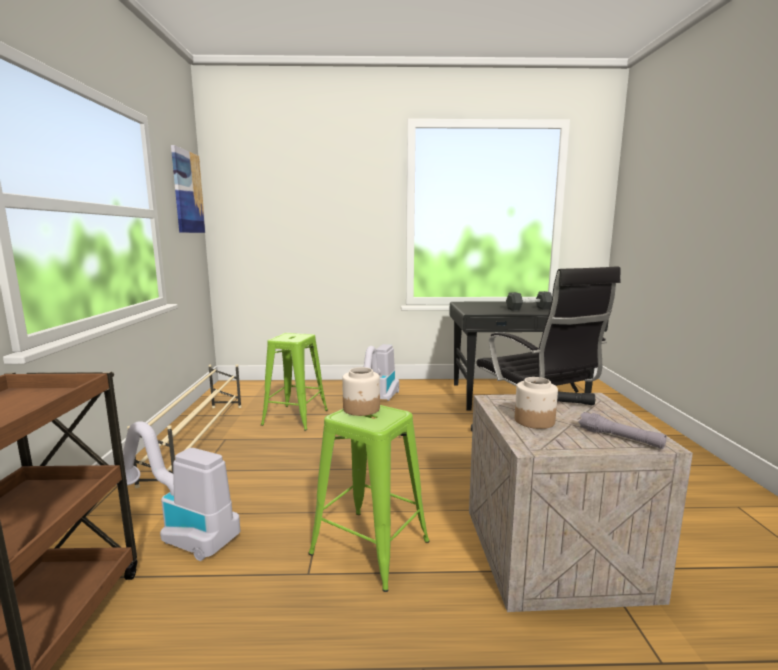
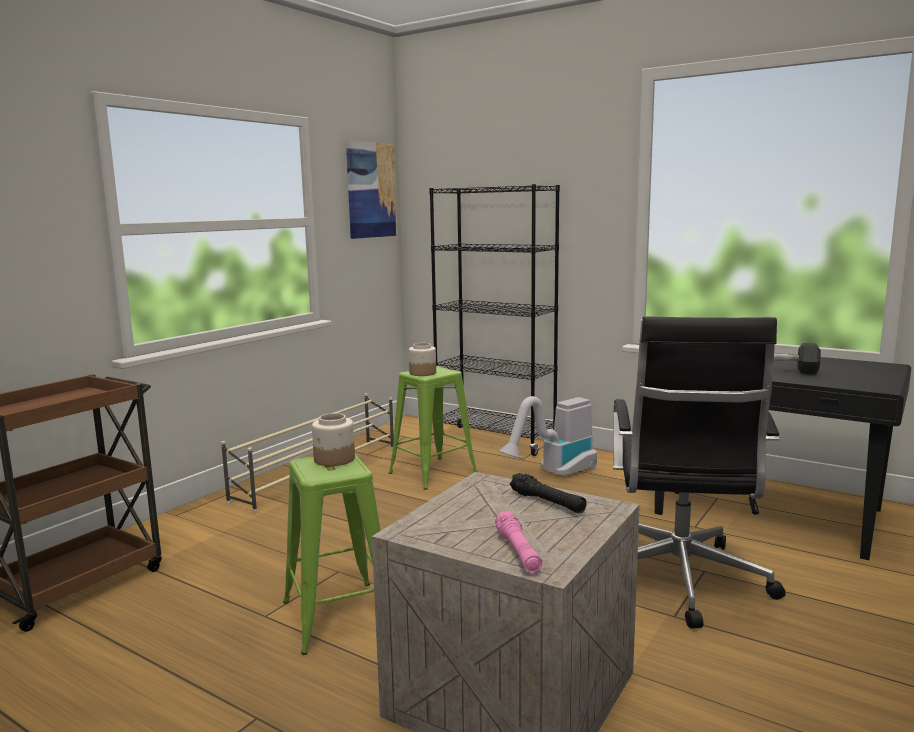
camera: 35 degrees right, 0 degrees up
vacuum cleaner [116,421,240,561] -> none
jar [515,377,558,429] -> jar moved to [409,343,436,376]
grey flashlight [579,412,667,449] -> pink flashlight [495,511,543,573]
none -> black bookcase [429,184,560,456]

